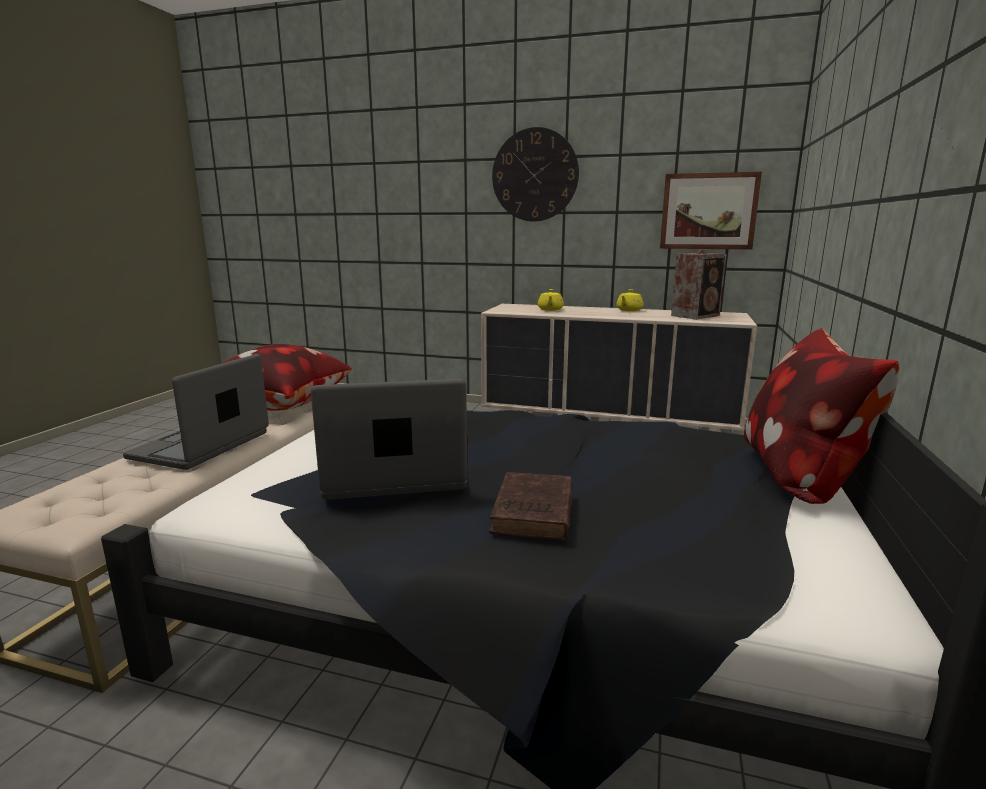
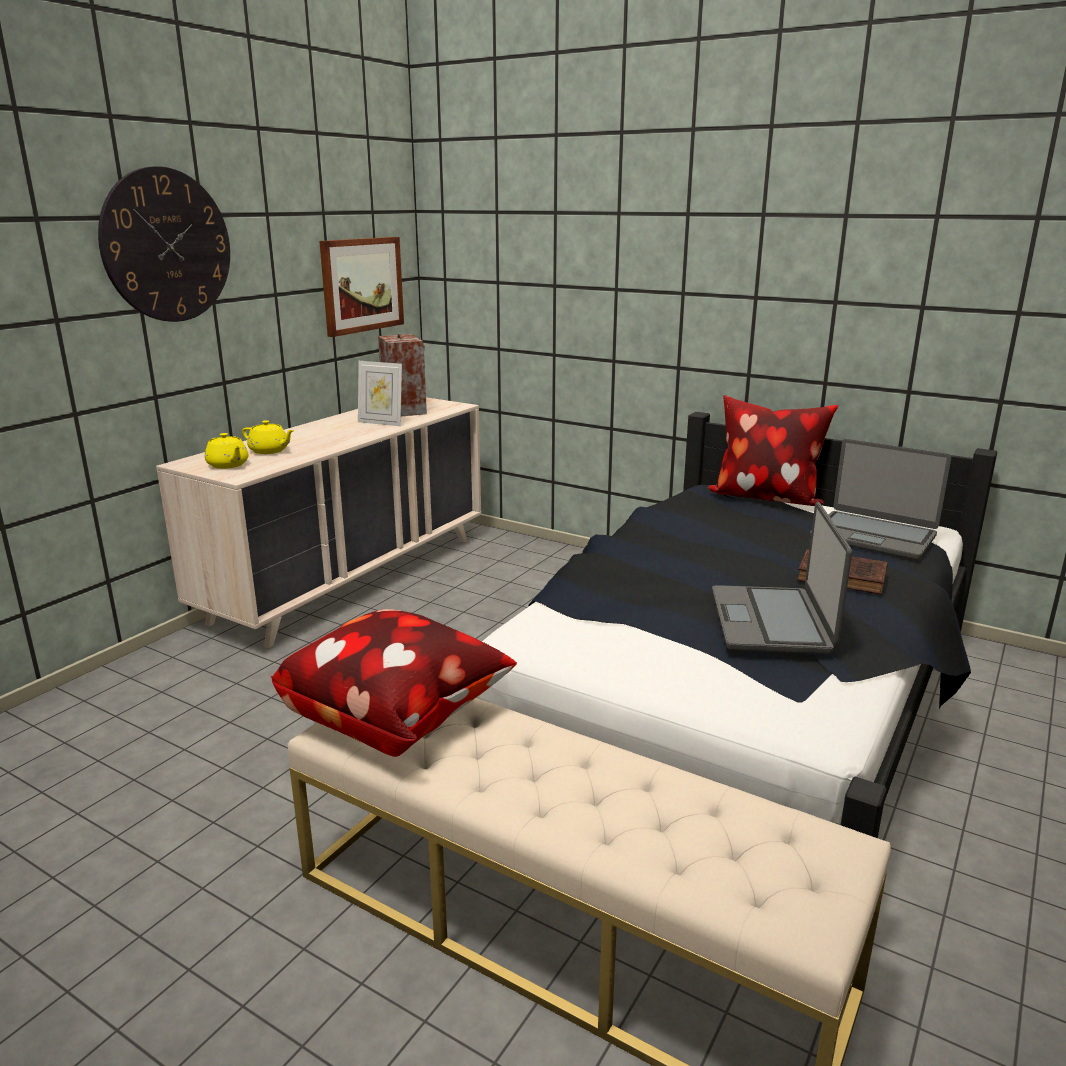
camera: 75 degrees left, 5 degrees up
laptop [123,354,269,470] -> laptop moved to [810,439,951,560]
yellow teapot [616,289,643,311] -> yellow teapot moved to [205,433,248,469]
none -> picture frame [358,361,402,426]

